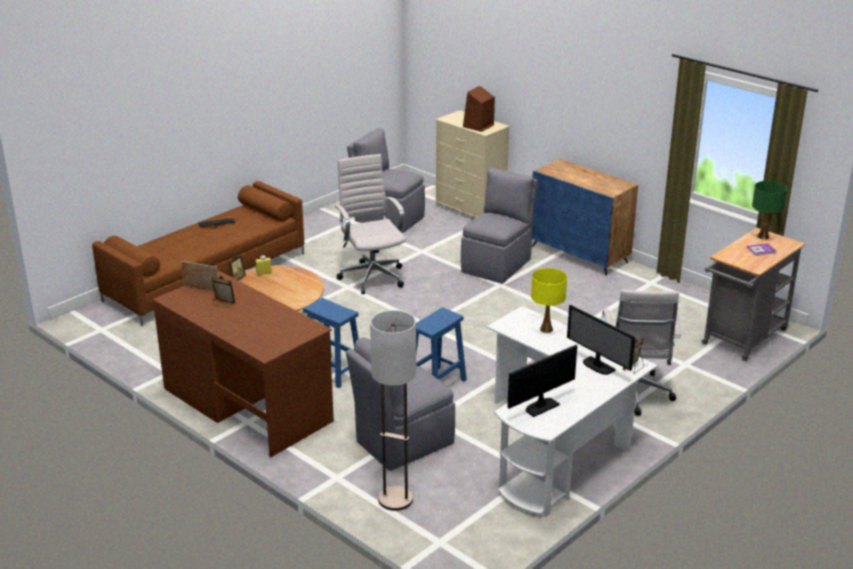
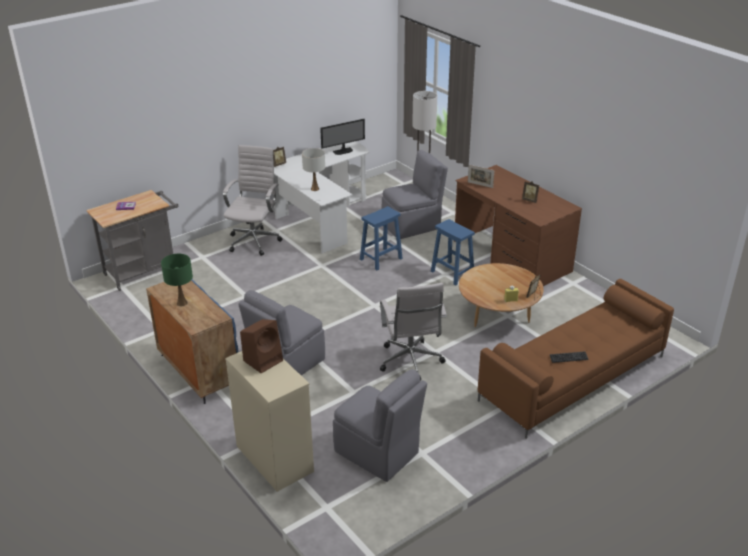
camera: 170 degrees left, 5 degrees up
picture frame [181,261,218,291] -> picture frame moved to [468,165,494,188]
yellow table lamp [531,268,567,333] -> white table lamp [302,148,325,191]
monitor [567,305,635,375] -> none
green table lamp [752,181,787,239] -> green table lamp moved to [161,254,193,306]

